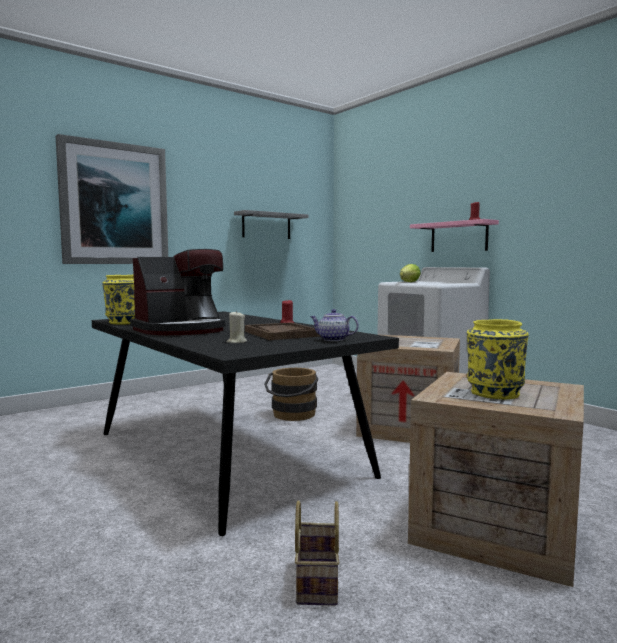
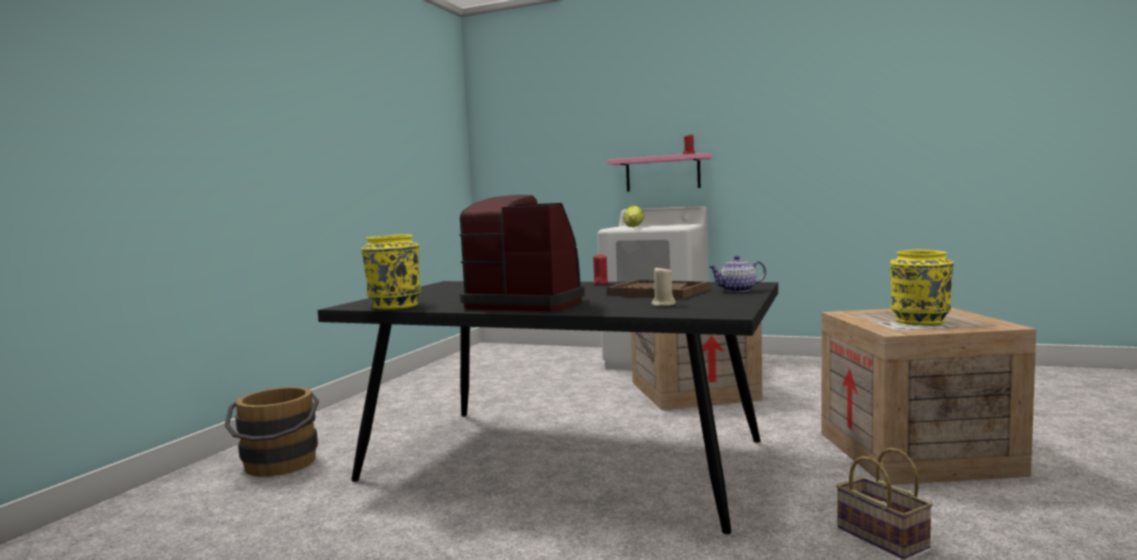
camera: 30 degrees left, 0 degrees up
picture [56,134,168,264] -> none
coffee machine [130,249,225,335] -> coffee machine turned 90 degrees counterclockwise [459,195,585,311]
grey shelf [234,210,309,239] -> none
brown bucket [264,368,318,421] -> brown bucket moved to [225,387,319,477]

